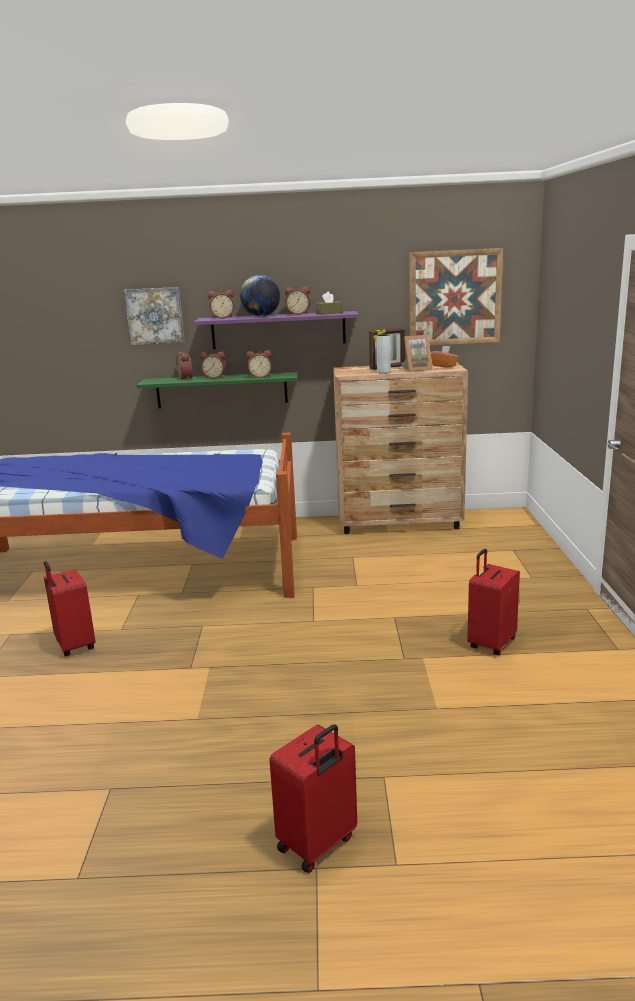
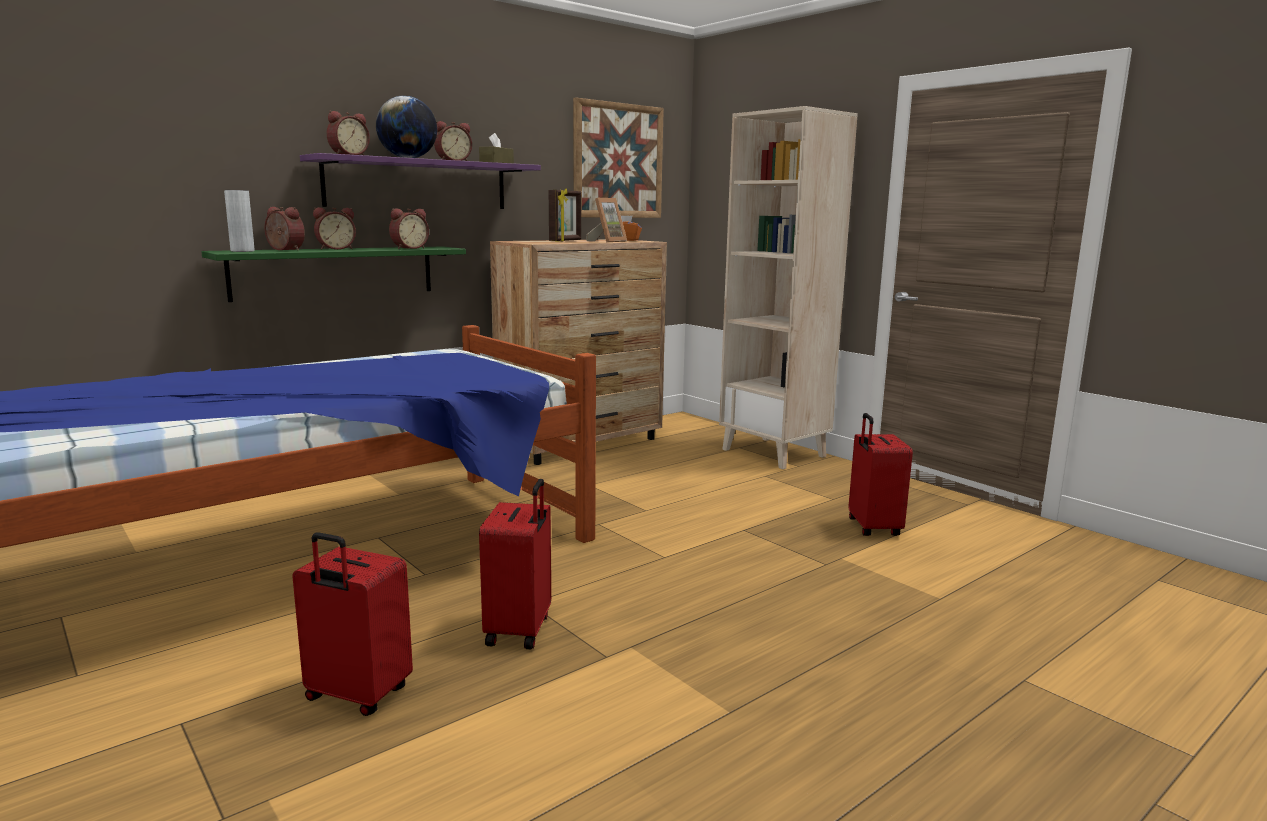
camera: 40 degrees left, 5 degrees down
picture [124,287,184,345] -> none
red suitcase [269,724,357,873] -> red suitcase moved to [479,479,551,649]
grey vase [376,334,391,373] -> grey vase moved to [224,190,255,252]
none -> beige bookcase [719,106,858,469]

